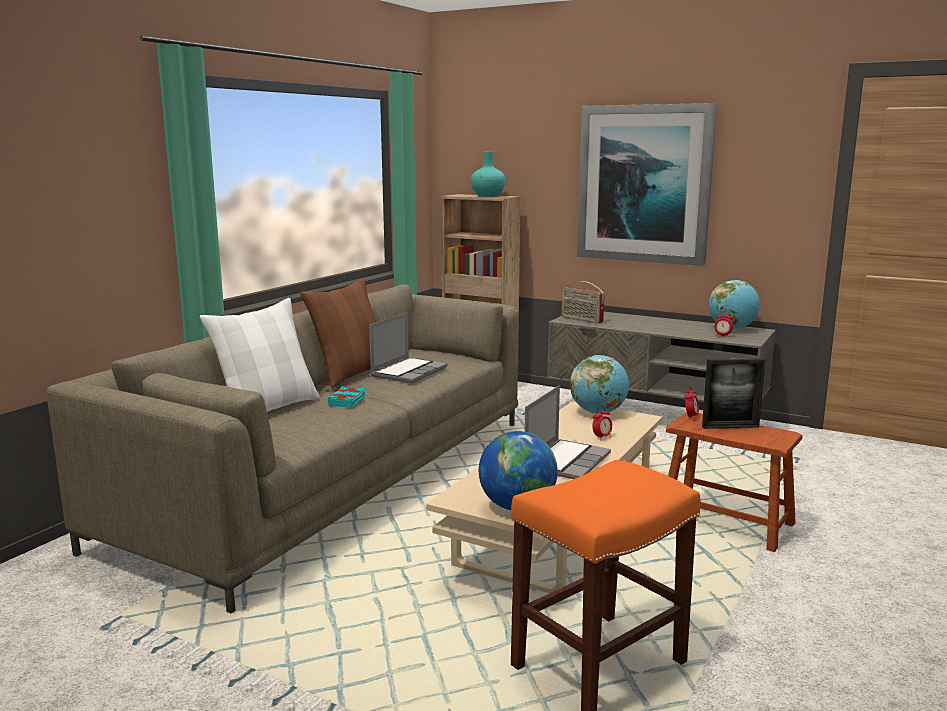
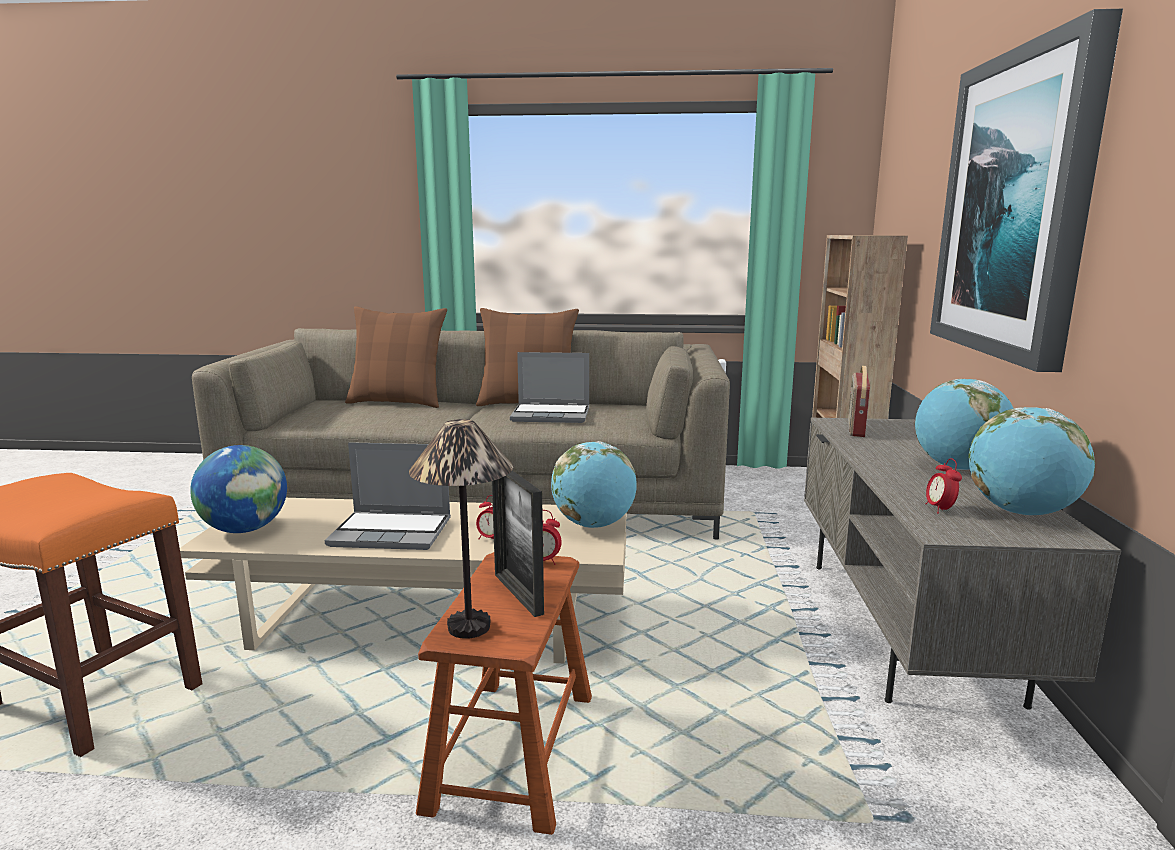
camera: 65 degrees right, 0 degrees up
white pillow [200,298,320,412] -> brown pillow [345,306,447,408]
turquoise book [328,387,365,408] -> none
turquoise vase [471,151,506,197] -> none
none -> table lamp [409,419,513,639]
none -> globe [915,379,1014,470]

